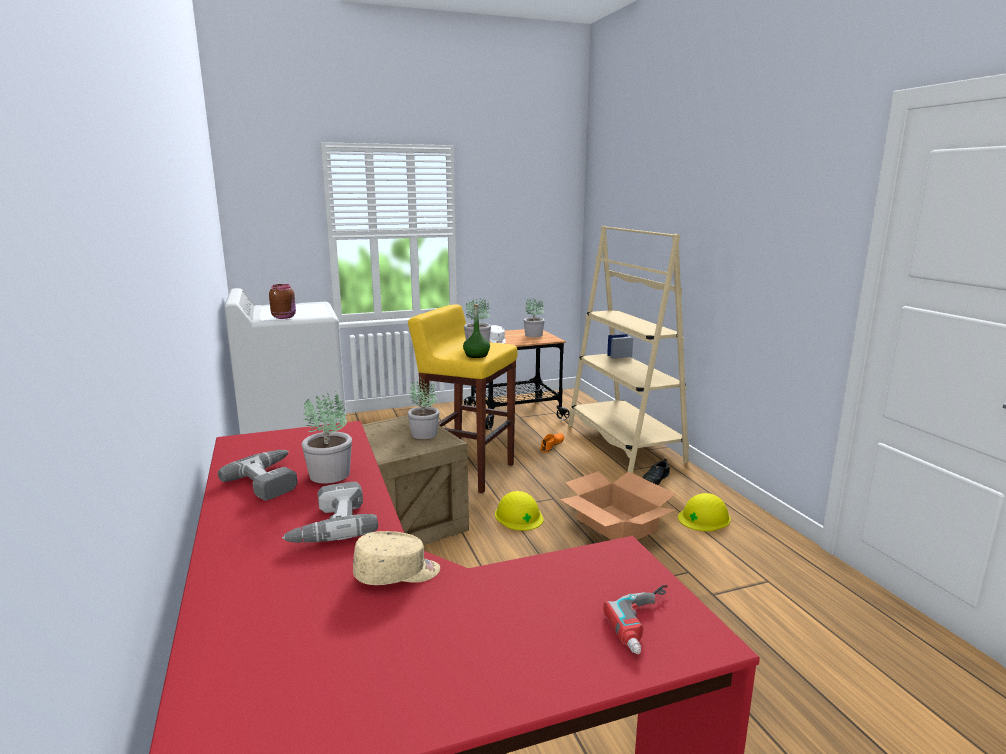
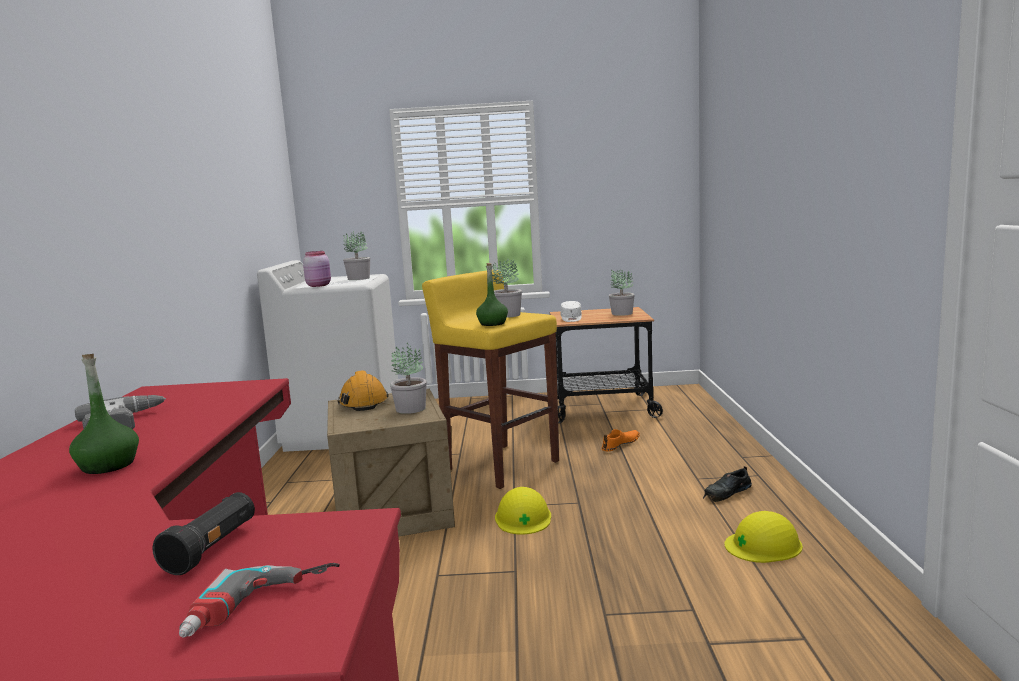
camera: 20 degrees right, 5 degrees down
brown jar [269,284,296,319] -> pink jar [303,251,331,287]
power drill [282,482,378,543] -> green bottle [69,354,139,474]
potted plant [302,391,352,483] -> potted plant moved to [343,231,370,280]
beige cap [353,531,440,585] -> none
cardboard box [560,471,676,540] -> none
beige bookcase [568,226,689,473] -> none
none -> black flashlight [152,492,255,575]
none -> orange hard hat [338,370,389,411]

